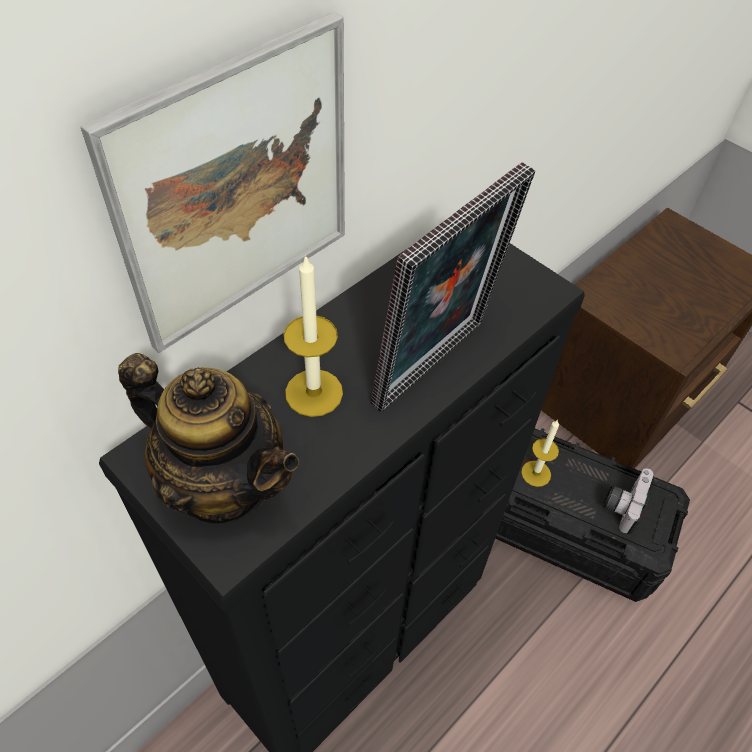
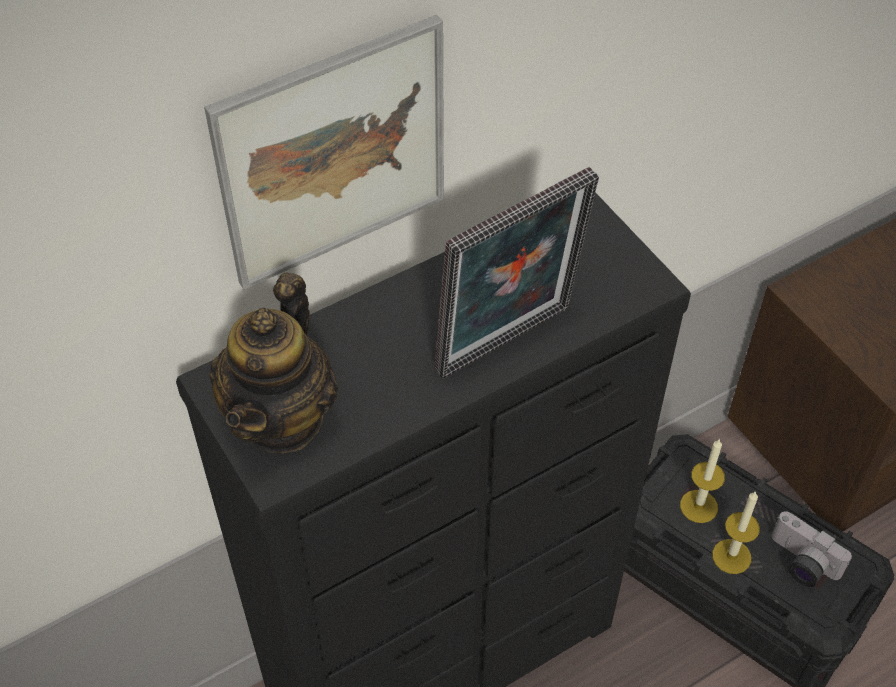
camera: 15 degrees right, 0 degrees up
teapot [118,353,299,523] -> teapot turned 60 degrees clockwise [209,272,338,453]
candle [284,255,343,417] -> candle moved to [712,491,760,574]
camera [603,468,654,534] -> camera turned 90 degrees counterclockwise [772,511,852,587]

